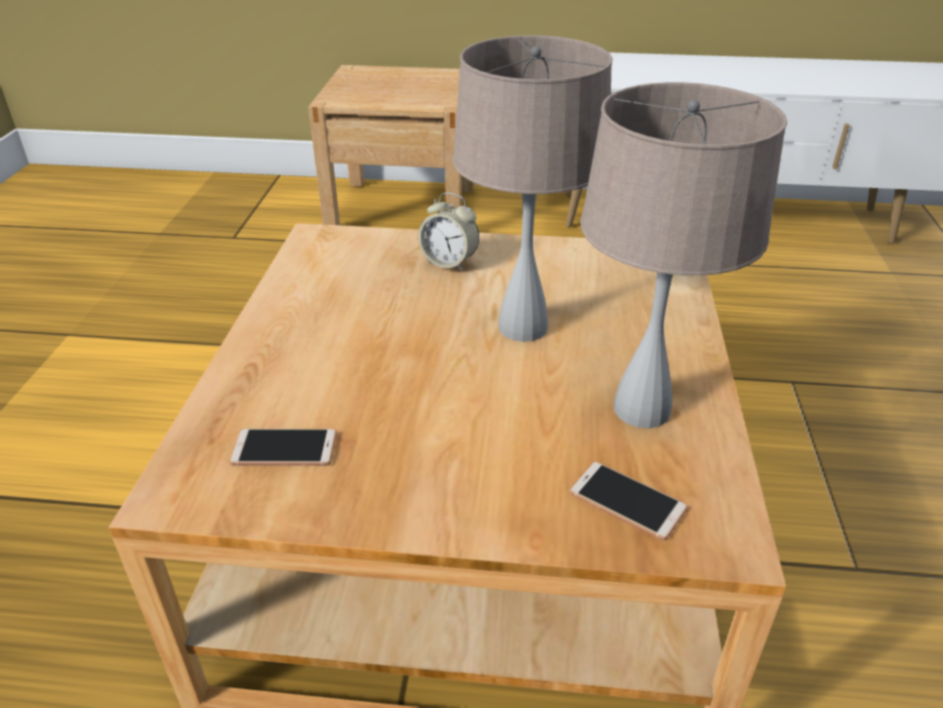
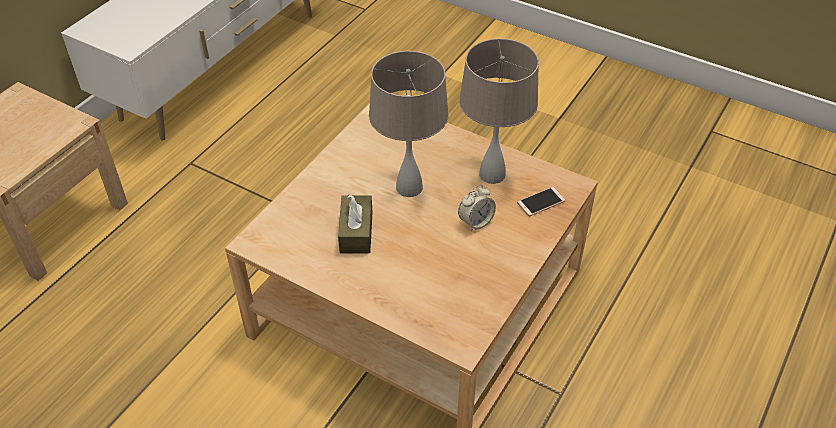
camera: 65 degrees left, 10 degrees up
phone [229,429,337,466] -> none
alarm clock [418,193,479,271] -> alarm clock moved to [458,185,496,231]
none -> brown tissue box [338,195,373,253]

